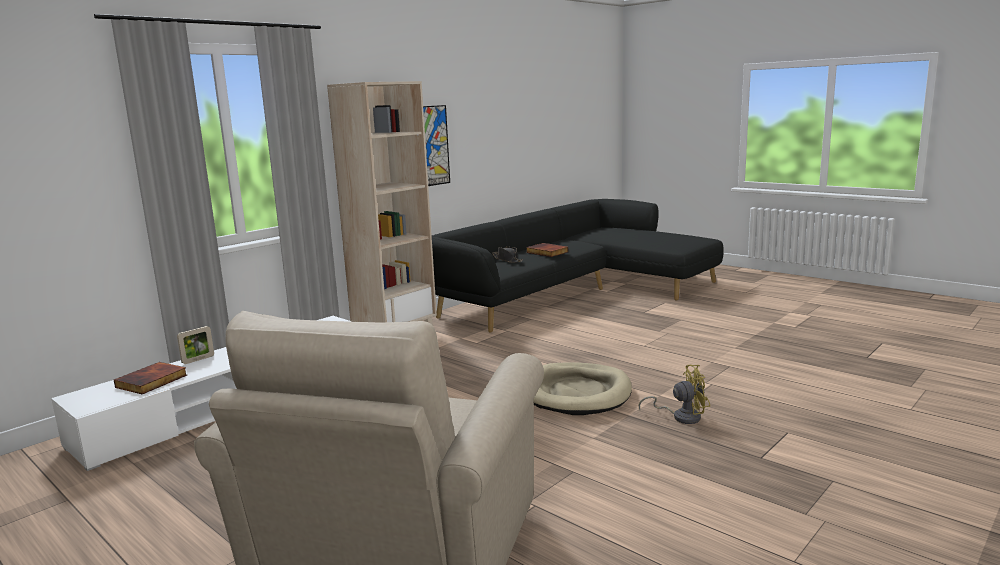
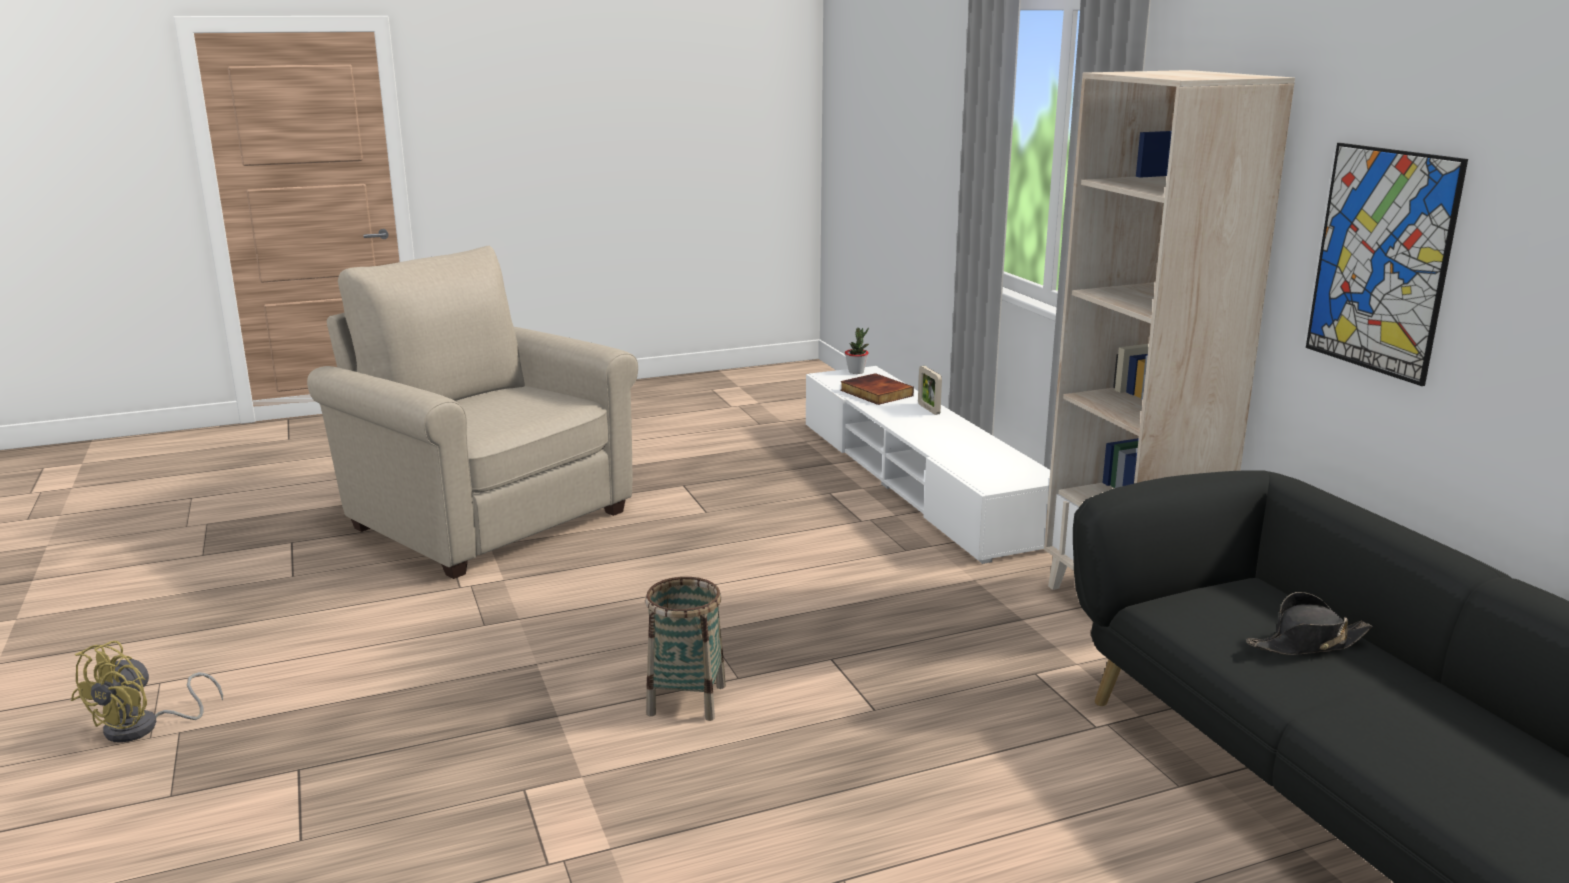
camera: 115 degrees right, 5 degrees up
book [526,243,568,257] -> none
beige dog bed [534,363,632,415] -> basket [645,577,726,721]
yellow fan [639,364,710,424] -> yellow fan moved to [71,641,223,742]
none -> potted plant [845,328,869,374]

